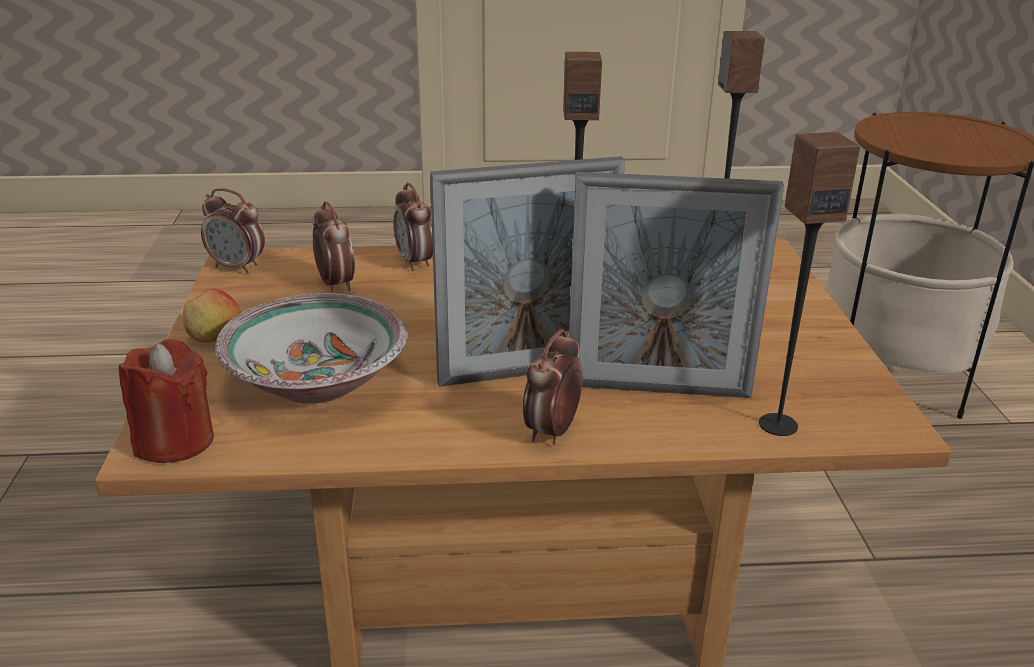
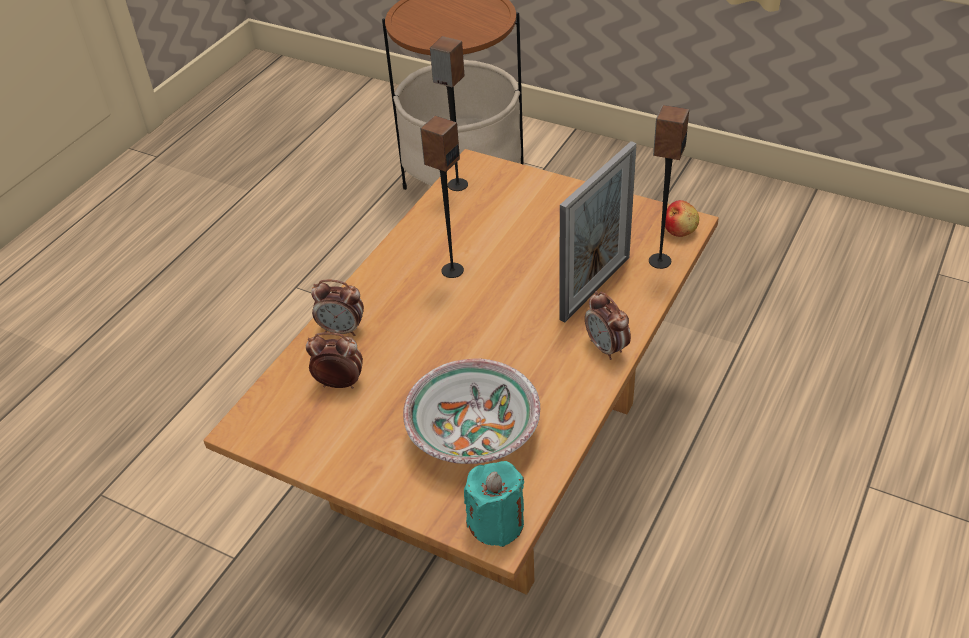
camera: 55 degrees left, 15 degrees up
red candle [119,339,214,463] -> turquoise candle [464,461,524,547]
apple [183,289,241,343] -> apple moved to [665,200,699,237]
alarm clock [201,188,265,274] -> none
picture frame [430,156,625,387] -> none

